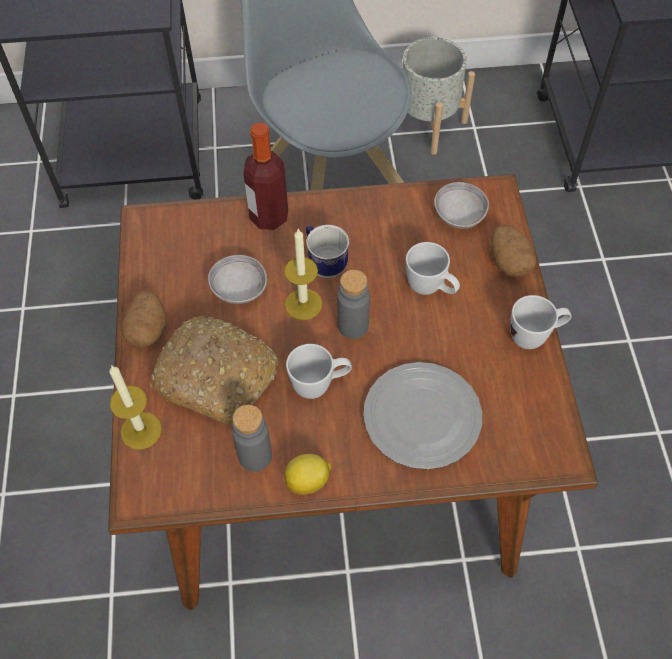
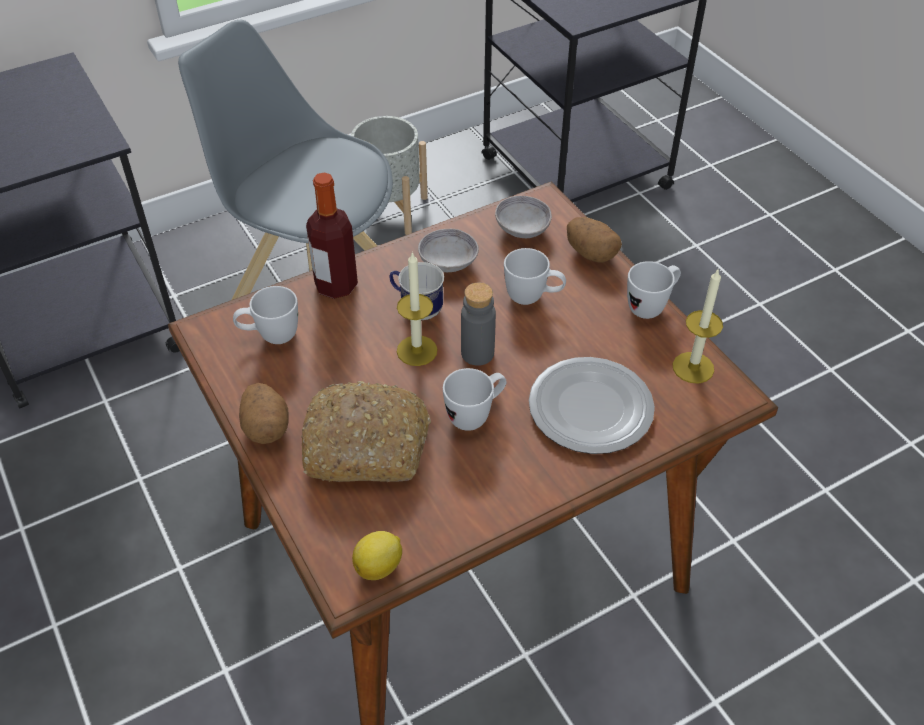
camera: 25 degrees left, 10 degrees down
candle [109,365,162,450] -> candle moved to [673,270,723,383]
grey bowl [208,255,267,304] -> grey bowl moved to [418,229,479,272]
grey bottle [232,405,272,472] -> none
lemon [284,454,331,495] -> lemon moved to [352,531,402,580]
none -> white mug [233,286,298,344]

